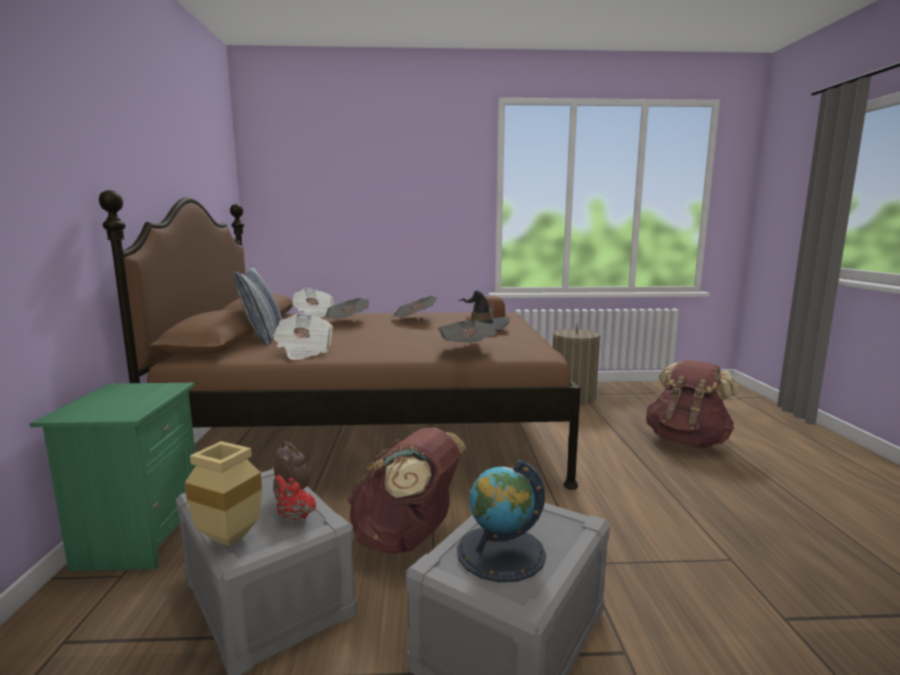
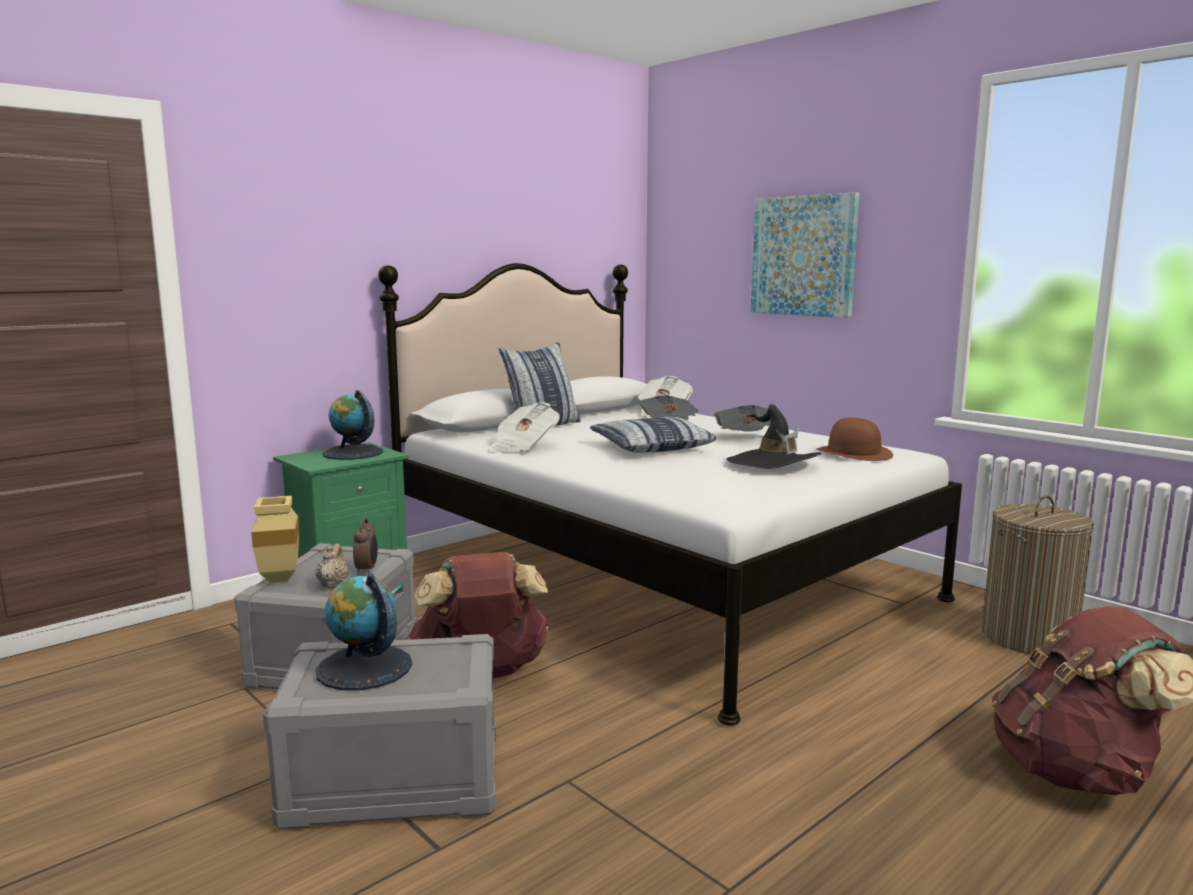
camera: 50 degrees right, 0 degrees up
brown bed [99,190,581,490] -> white bed [378,263,962,725]
red teapot [273,475,316,522] -> beige teapot [315,544,349,588]
newspaper [438,320,497,343] -> none
none -> globe [322,390,383,460]
none -> pillow [590,417,717,453]
none -> picture [751,192,859,318]

